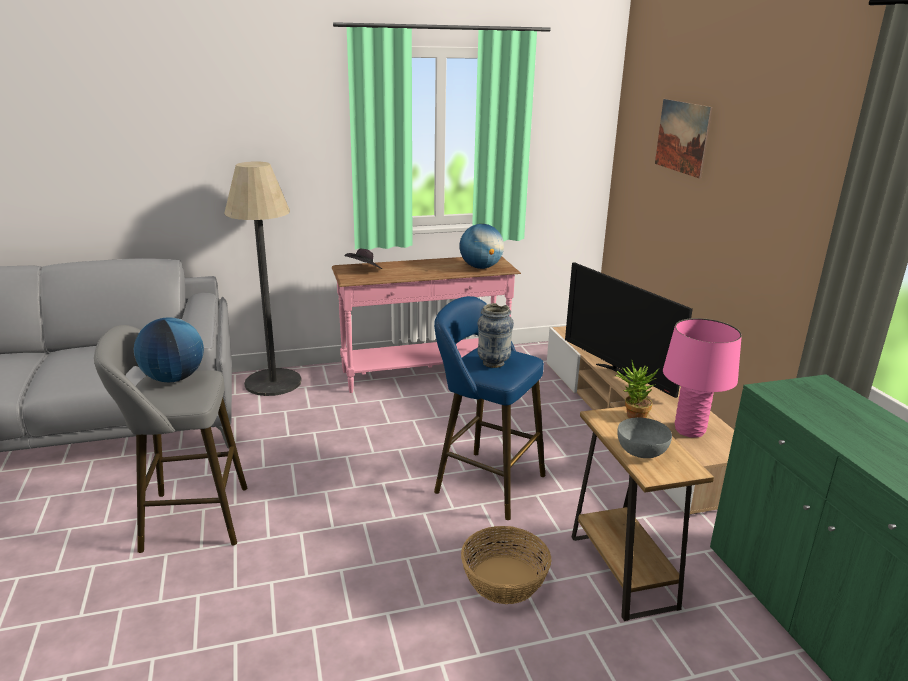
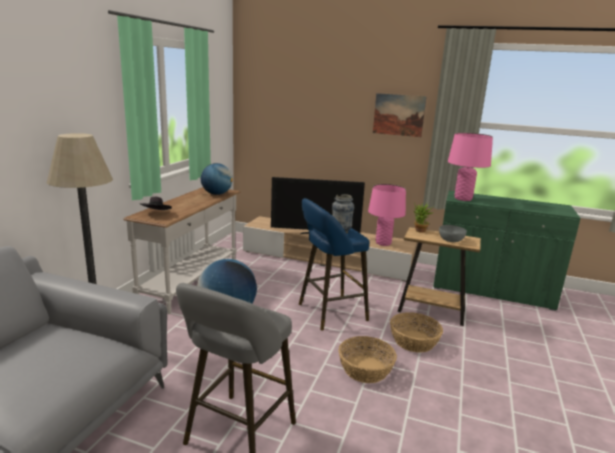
camera: 55 degrees left, 5 degrees down
pink console table [332,256,521,393] -> white console table [123,187,240,314]
picture [655,99,713,179] -> picture moved to [373,93,427,137]
none -> basket [338,336,397,383]
none -> pink table lamp [448,133,493,201]

